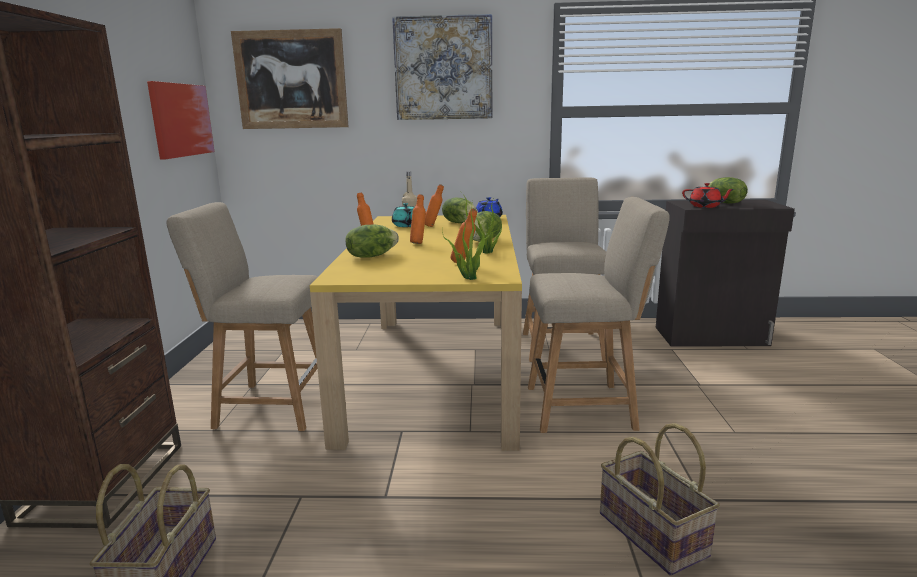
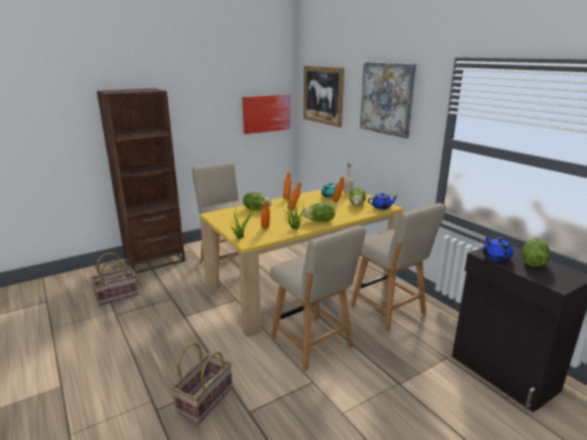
camera: 55 degrees right, 5 degrees up
beige chair [523,177,606,362] -> beige chair turned 90 degrees clockwise [350,203,446,332]
red teapot [682,183,734,208] -> blue teapot [483,236,515,262]

